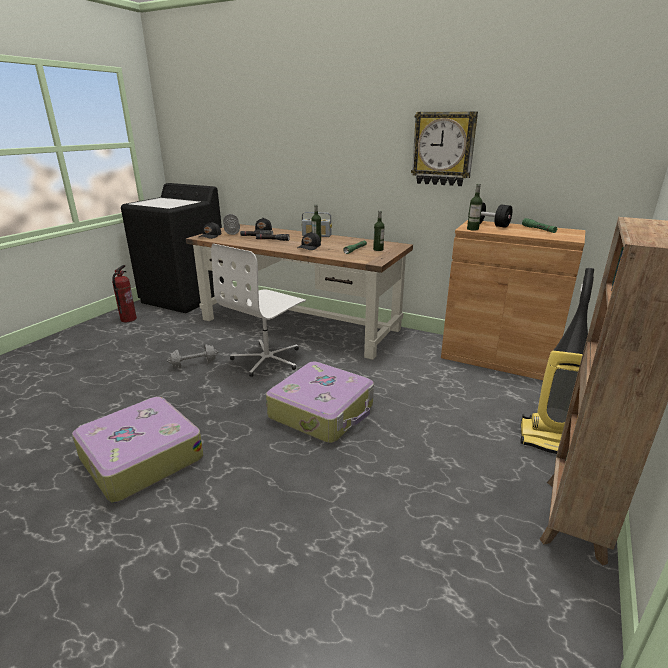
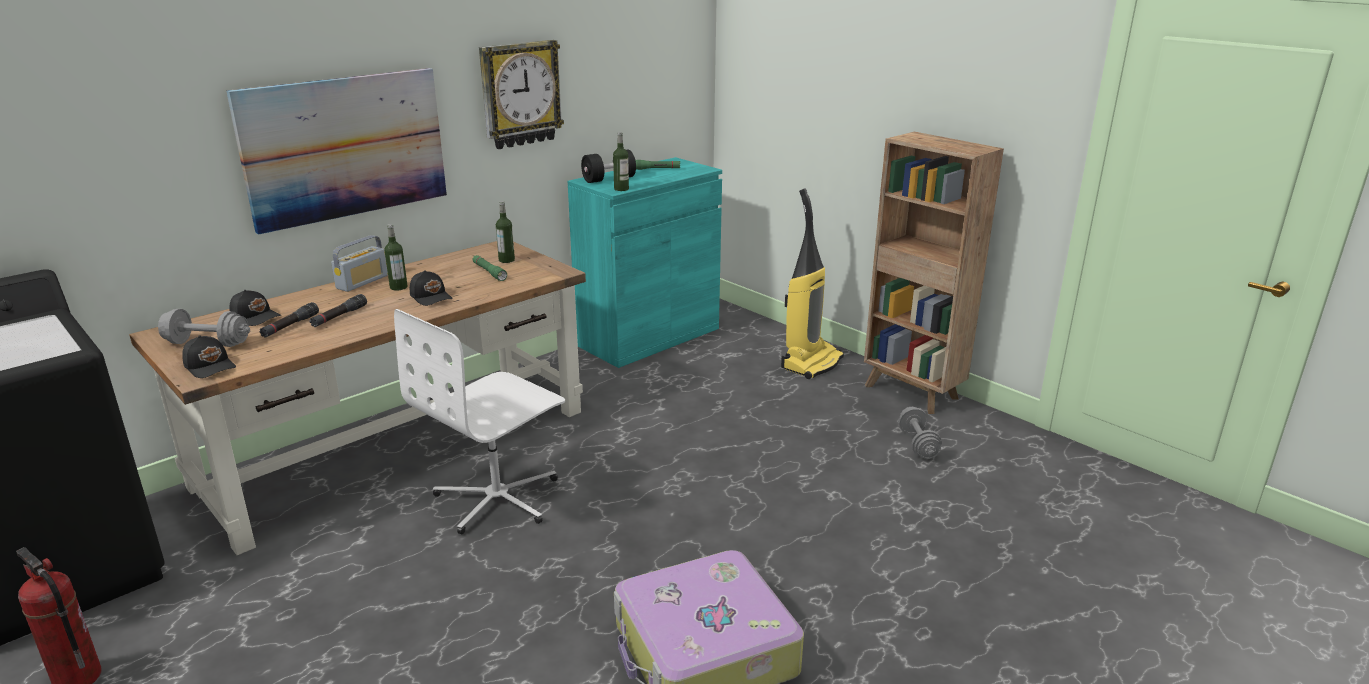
camera: 70 degrees left, 0 degrees up
grey dumbbell [167,344,218,368] -> grey dumbbell moved to [899,407,942,459]
white office chair [211,244,306,377] -> white office chair turned 75 degrees clockwise [394,309,565,534]
suitcase [266,362,374,443] -> none
brown cabinet [441,220,586,380] -> turquoise cabinet [568,157,722,368]
none -> picture [226,68,447,235]

